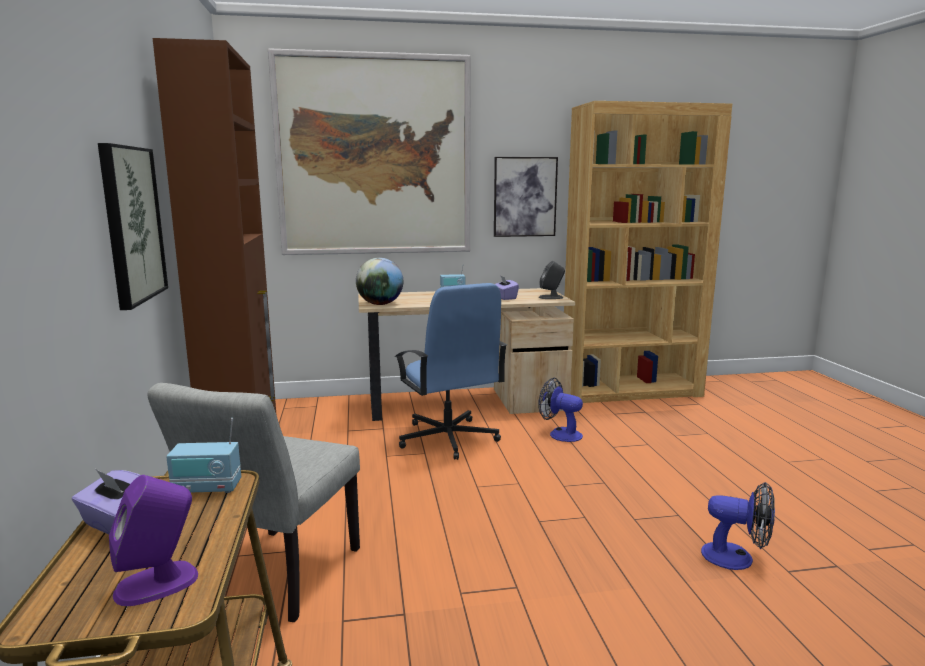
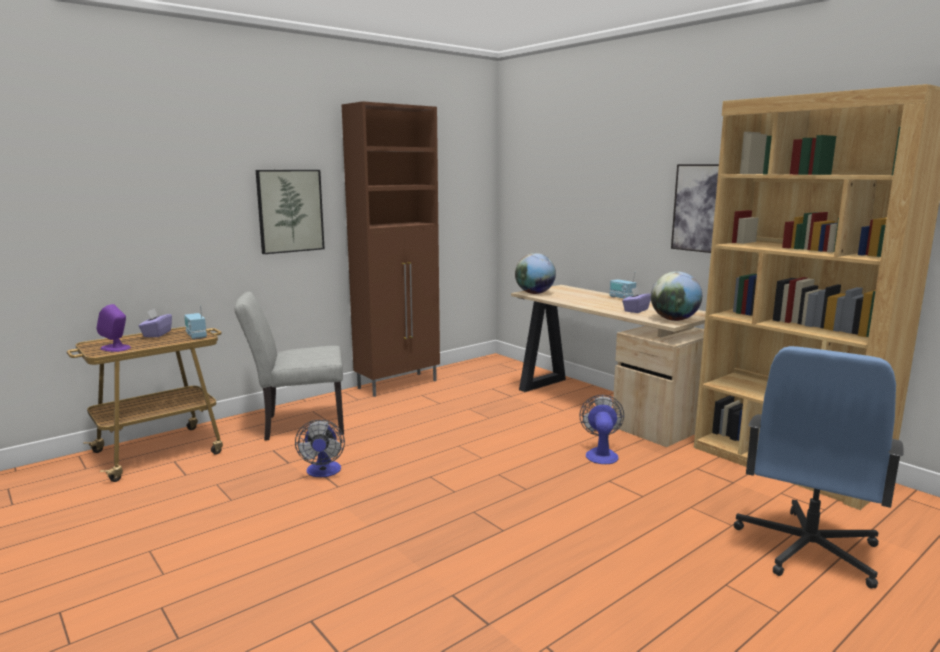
camera: 60 degrees right, 0 degrees up
picture [268,48,471,255] -> none
blue office chair [395,283,507,460] -> blue office chair moved to [734,346,904,589]
grey speaker [539,261,565,299] -> globe [651,271,702,321]
fan [701,482,775,570] -> fan moved to [295,420,345,477]

